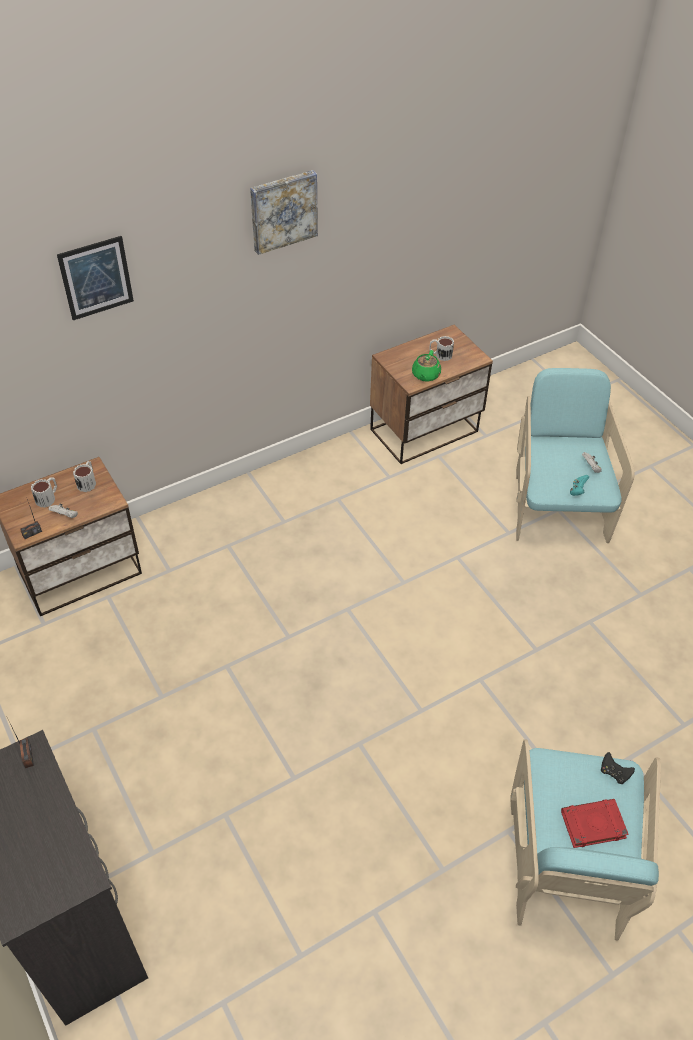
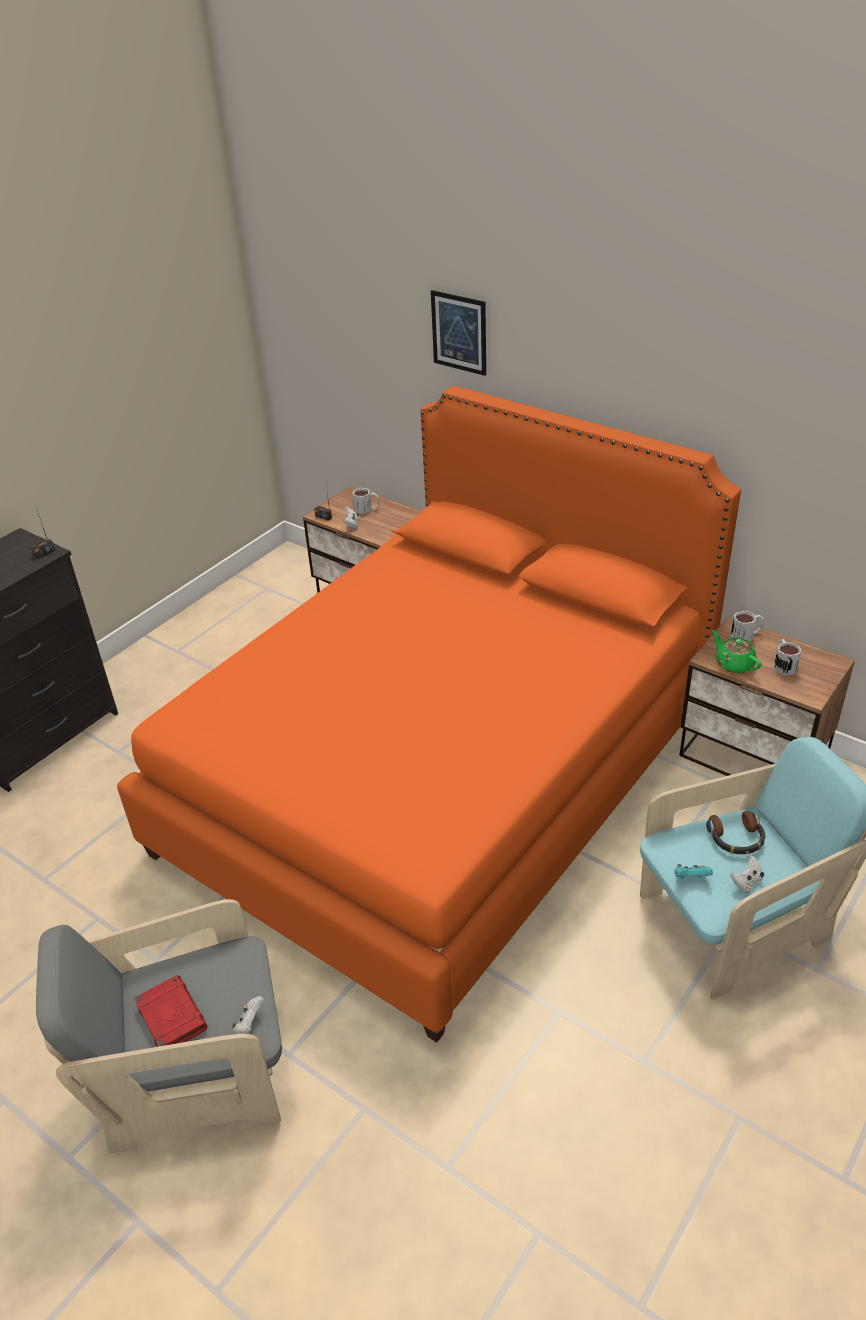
camera: 70 degrees right, 10 degrees down
mug [73,461,96,492] -> mug moved to [731,611,764,642]
picture [250,170,318,255] -> none
green teapot [412,350,441,382] -> green teapot turned 60 degrees clockwise [712,630,762,673]
turquoise armchair [510,739,661,940] -> grey armchair [36,899,282,1153]
black game controller [601,752,635,784] -> white game controller [232,996,265,1034]
none -> orange bed [117,386,741,1043]
none -> headphones [706,811,765,854]

